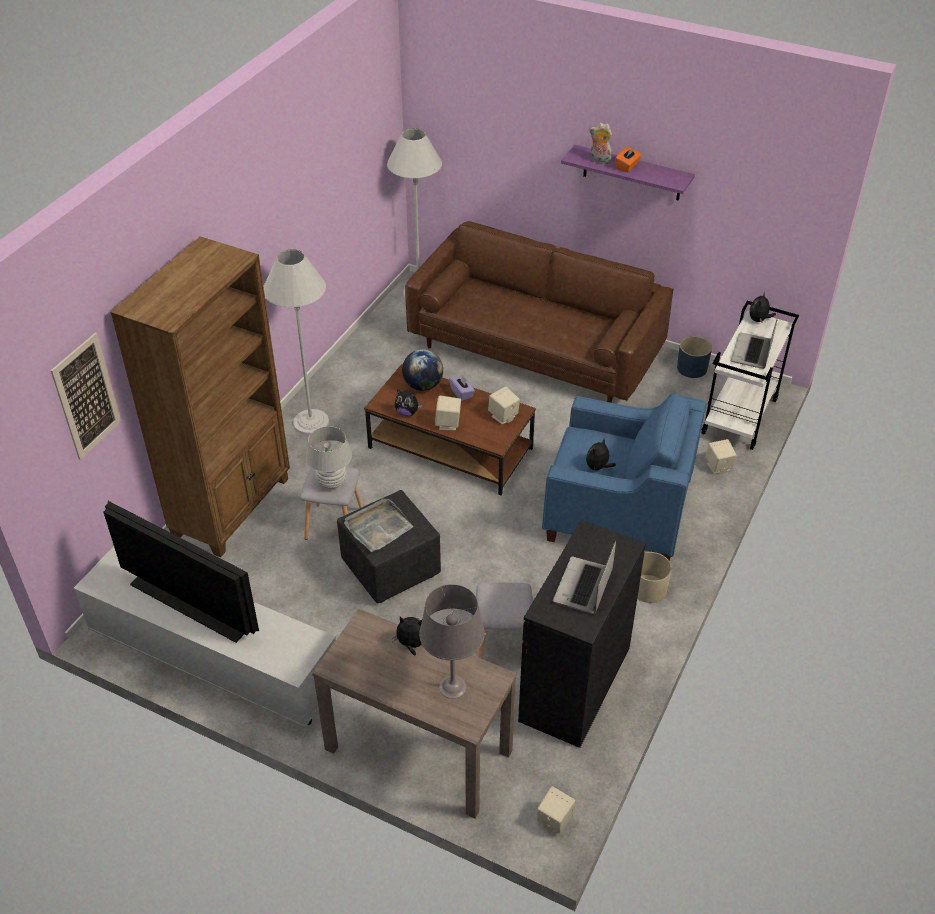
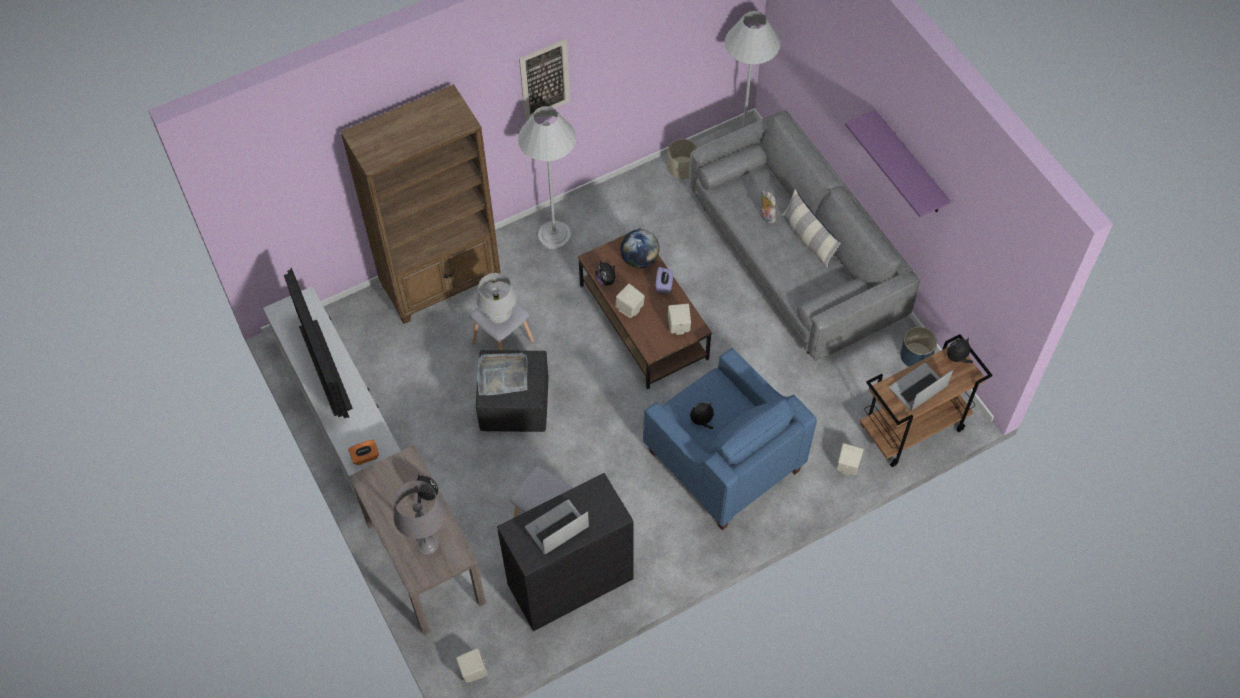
camera: 35 degrees right, 15 degrees up
picture [51,332,121,460] -> picture moved to [519,39,570,121]
brown sofa [405,221,673,403] -> grey sofa [689,110,920,361]
plush toy [589,123,612,164] -> plush toy moved to [760,190,777,223]
orange tissue box [615,147,642,172] -> orange tissue box moved to [348,440,379,465]
beige planter [637,552,672,603] -> beige planter moved to [668,139,698,179]
white cart [702,301,799,450] -> brown cart [860,334,993,467]
none -> pillow [782,189,842,269]

